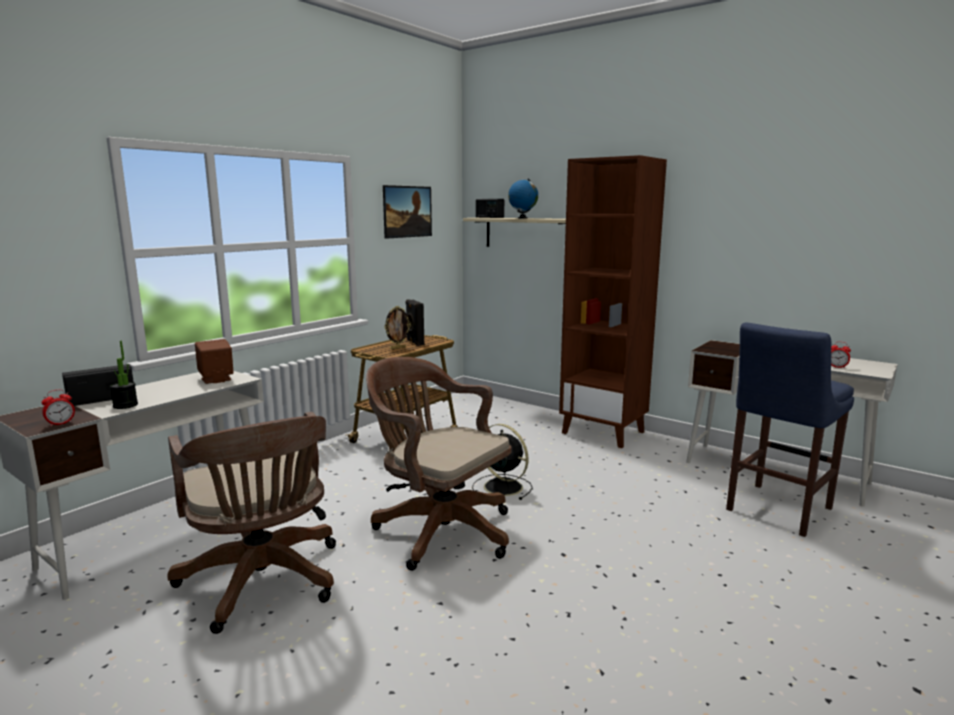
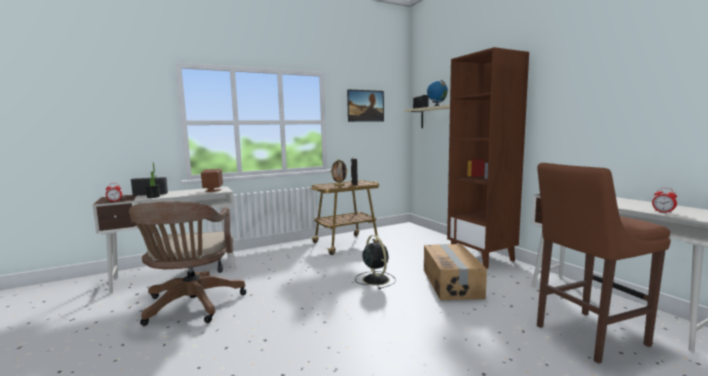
camera: 25 degrees right, 5 degrees down
brown office chair [366,357,512,571] -> none
blue stool [726,322,854,537] -> brown stool [537,163,671,364]
none -> cardboard box [424,244,487,300]

